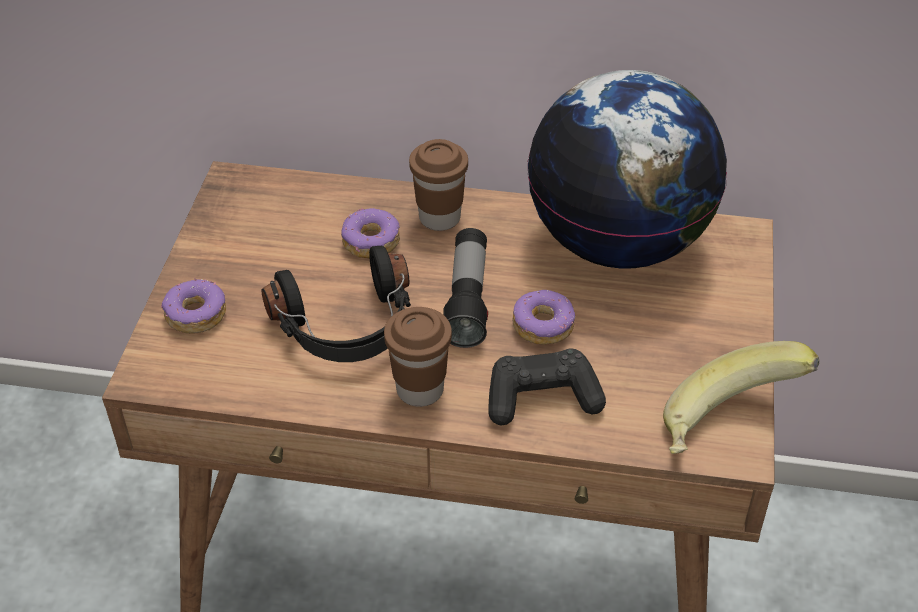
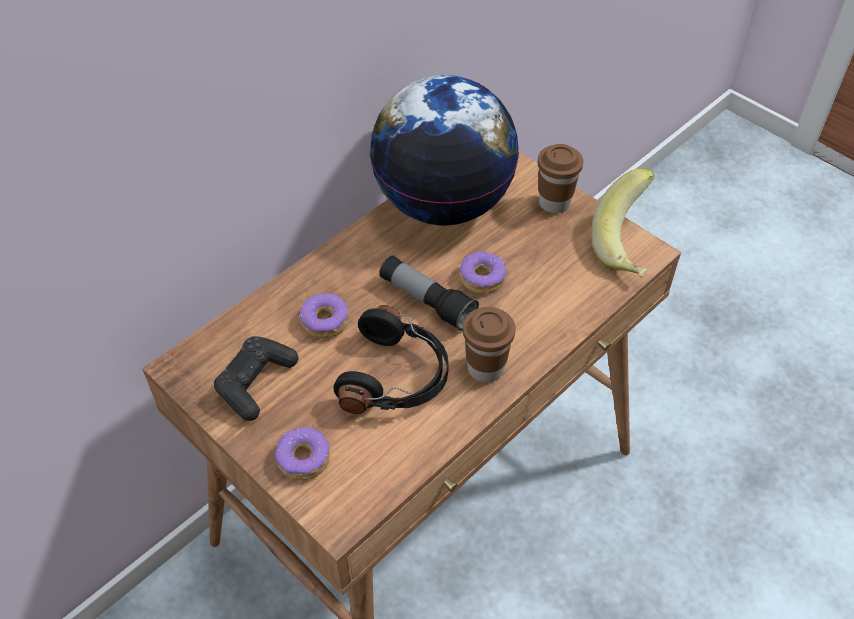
camera: 55 degrees left, 5 degrees up
brown cup [409,139,468,231] -> brown cup moved to [538,144,583,213]
black game controller [488,349,606,425] -> black game controller moved to [214,336,299,421]

